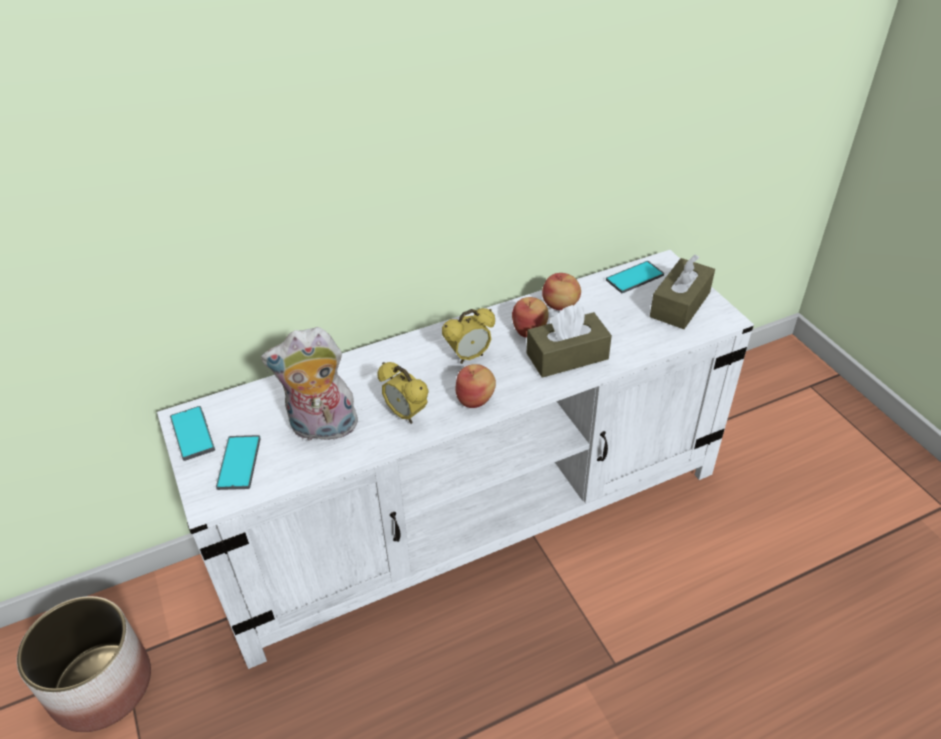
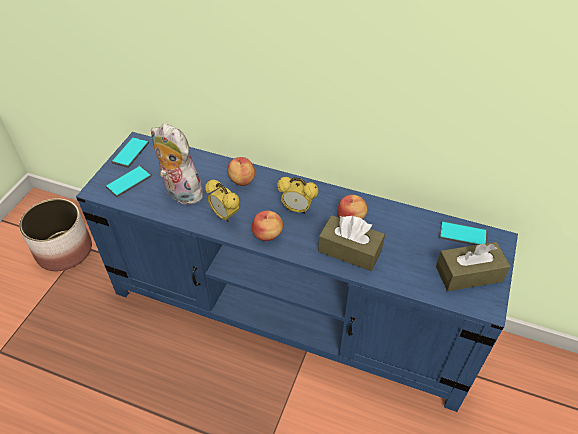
camera: 45 degrees right, 5 degrees up
white tv stand [157,250,754,669] -> blue tv stand [76,132,518,412]
alarm clock [377,362,429,424] -> alarm clock turned 45 degrees counterclockwise [205,180,240,223]
apple [542,273,581,310] -> apple moved to [227,157,255,186]

